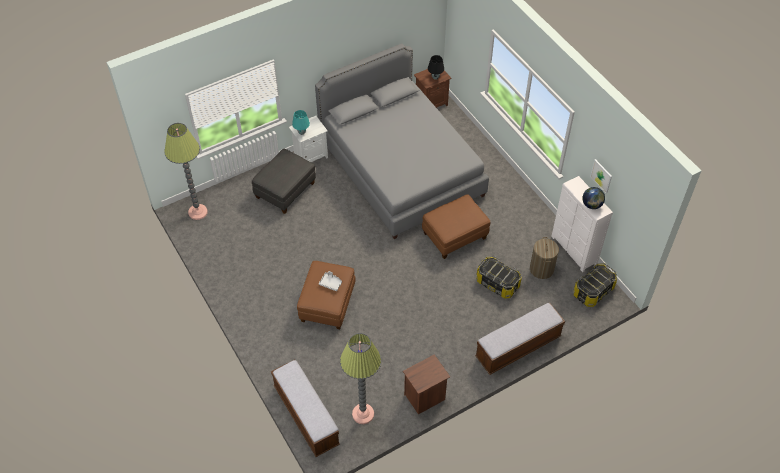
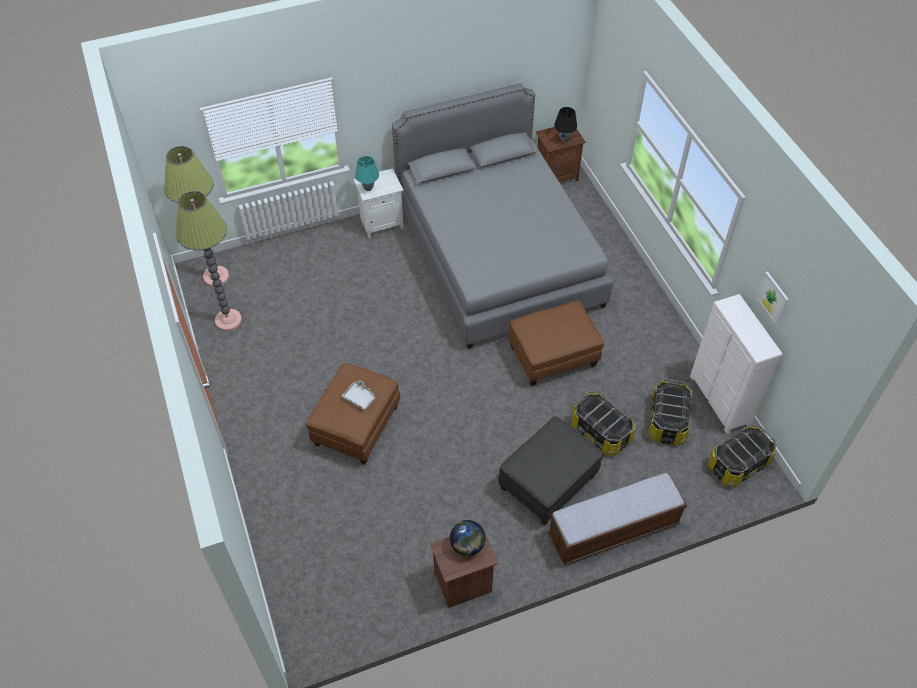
camera: 10 degrees right, 0 degrees up
grey ottoman [252,149,316,214] -> grey ottoman moved to [498,416,604,526]
bench [271,359,340,457] -> none
floor lamp [340,333,381,424] -> floor lamp moved to [176,191,242,331]
laundry basket [530,237,559,279] -> storage box [648,379,692,445]
globe [582,187,605,209] -> globe moved to [450,520,485,556]

